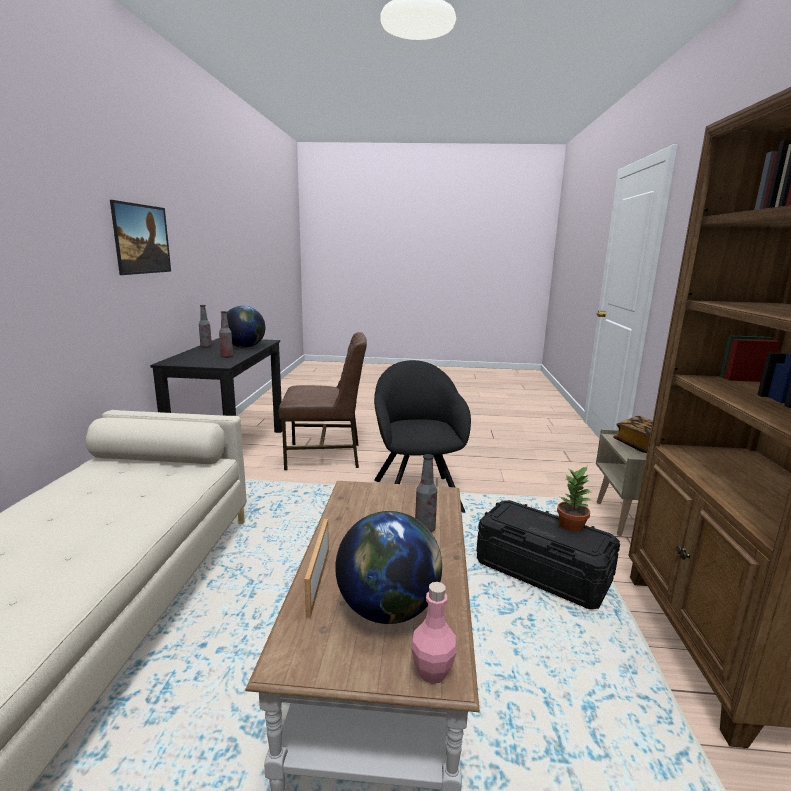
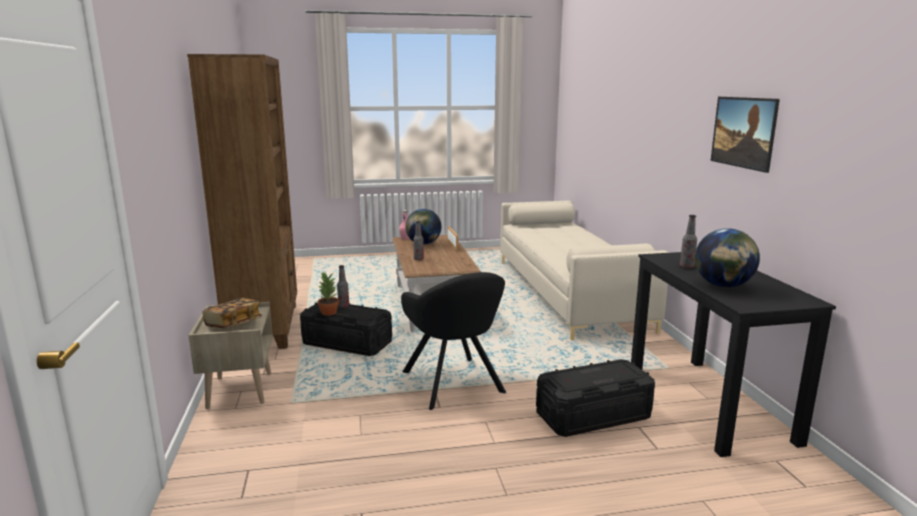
camera: 165 degrees right, 0 degrees up
bottle [199,305,212,348] -> bottle moved to [337,265,349,308]
brown chair [279,332,367,470] -> black storage box [536,359,655,437]

